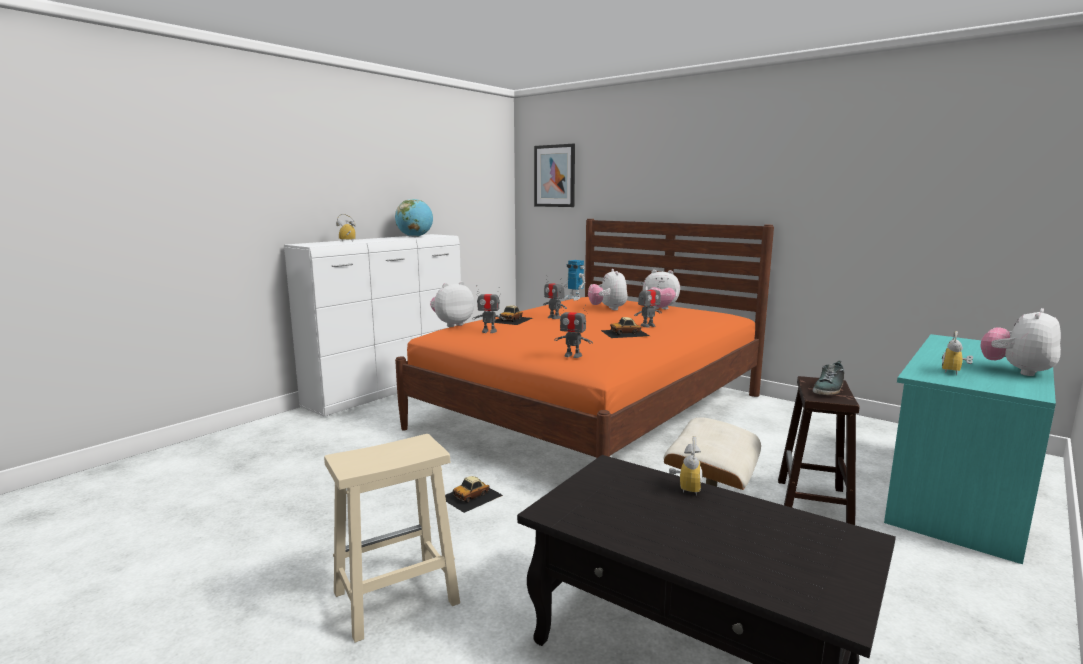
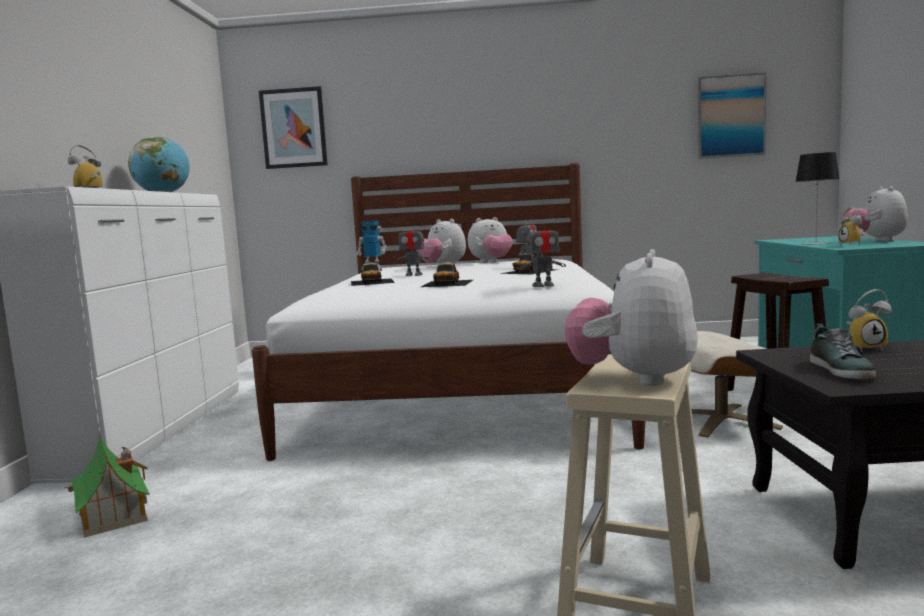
camera: 35 degrees left, 5 degrees down
orange bed [395,219,774,459] -> white bed [252,163,645,461]
plush toy [430,281,474,327] -> plush toy moved to [565,249,698,386]
toy car [445,476,503,513] -> toy car moved to [421,263,473,287]
toy robot [472,285,506,333] -> none
alarm clock [669,436,703,495] -> alarm clock turned 105 degrees clockwise [846,289,892,352]
shoe [813,360,844,395] -> shoe moved to [810,324,876,379]
none -> toy house [65,430,149,538]
none -> picture [698,72,766,159]
none -> table lamp [795,152,840,245]

